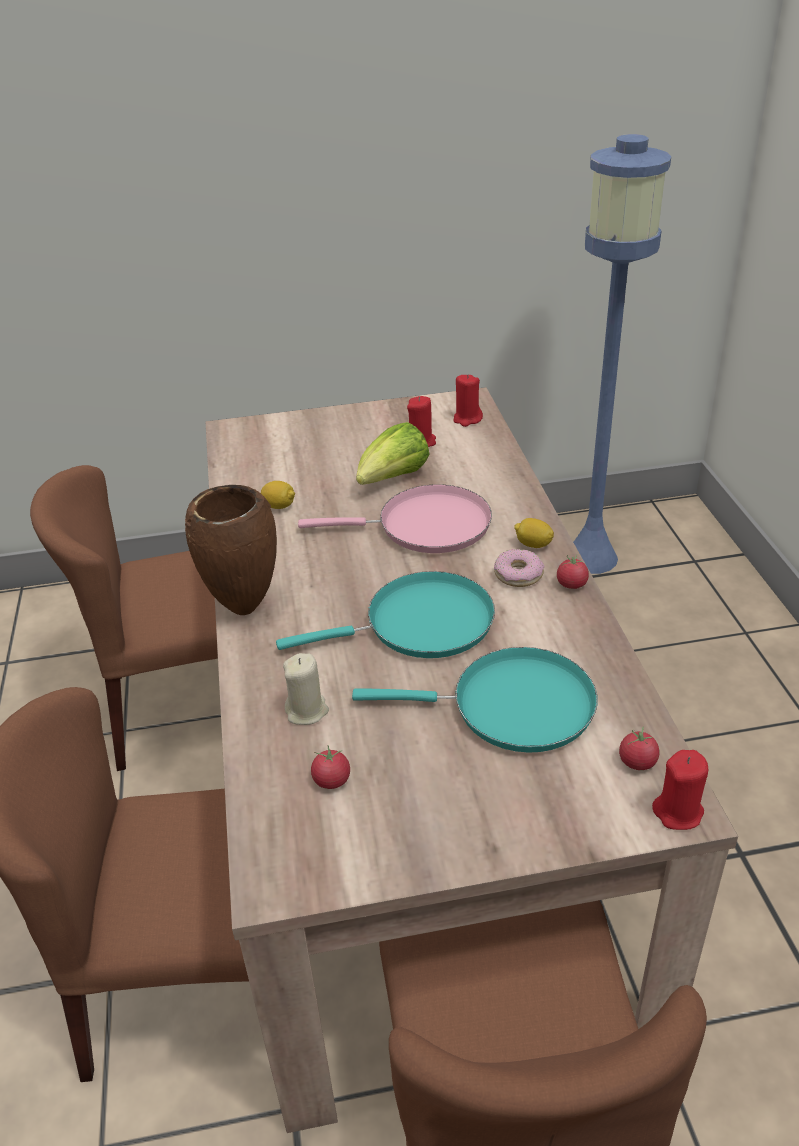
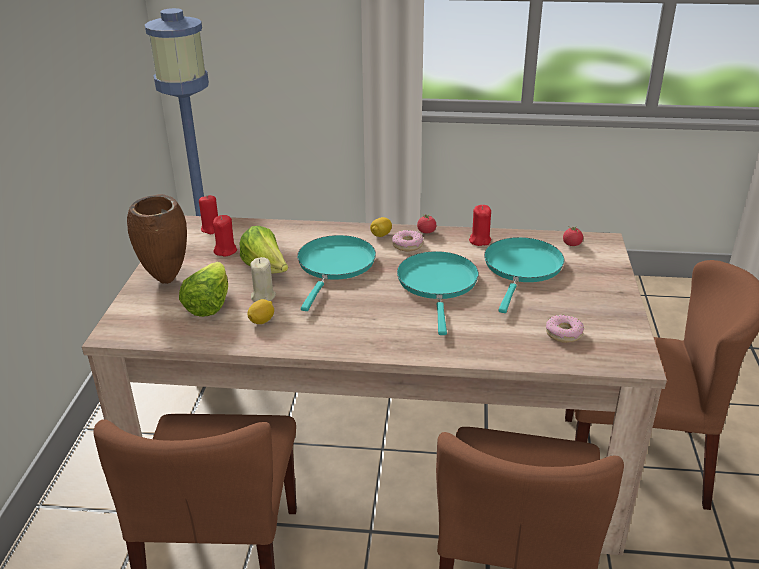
camera: 75 degrees left, 5 degrees down
brown vase [185,485,277,615] -> brown vase moved to [127,194,187,284]
beige candle [283,653,329,725] -> beige candle moved to [250,257,276,302]
pink frying pan [298,485,492,553] -> turquoise frying pan [297,235,376,311]
tomato [311,746,350,789] -> donut [546,315,584,343]
red candle [652,750,708,830] -> red candle moved to [469,205,491,246]
none -> lettuce [179,262,228,317]

